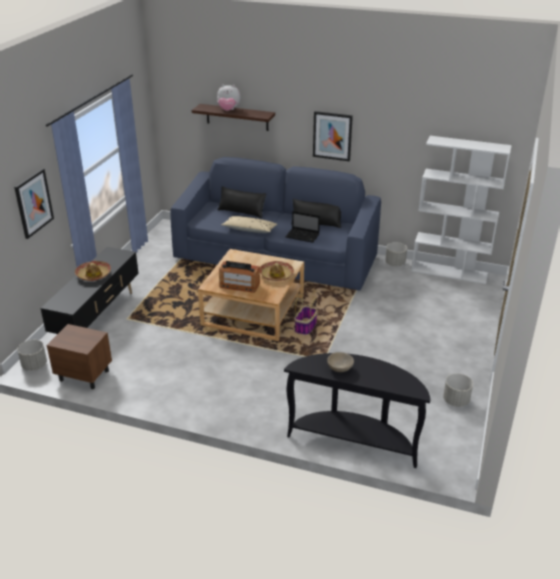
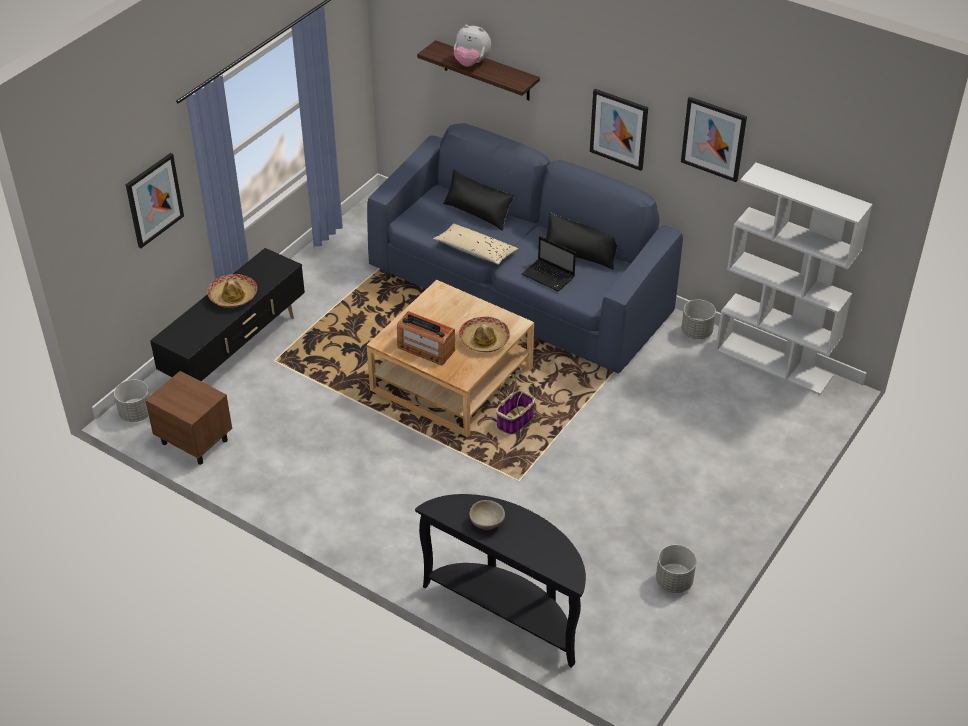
camera: 15 degrees right, 10 degrees up
none -> picture [681,97,747,182]

